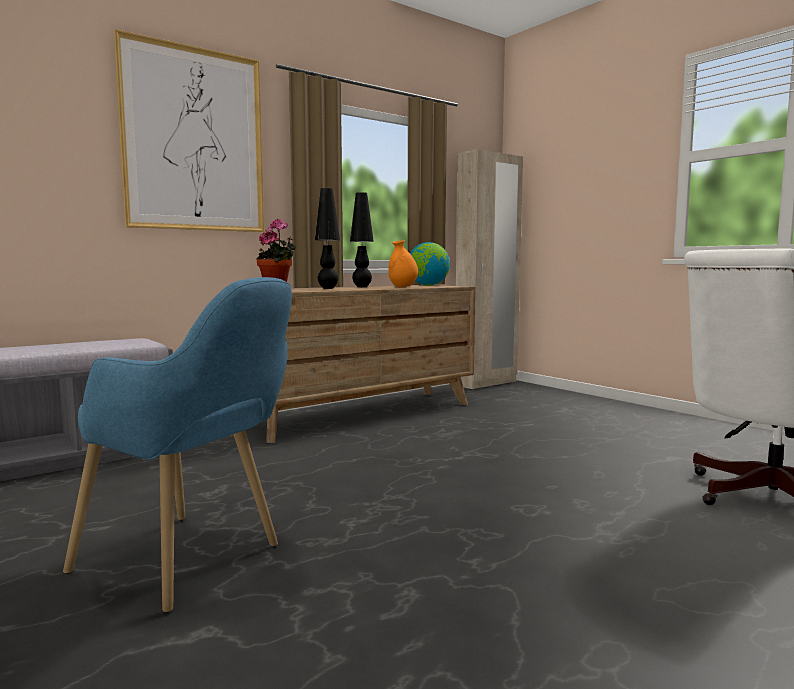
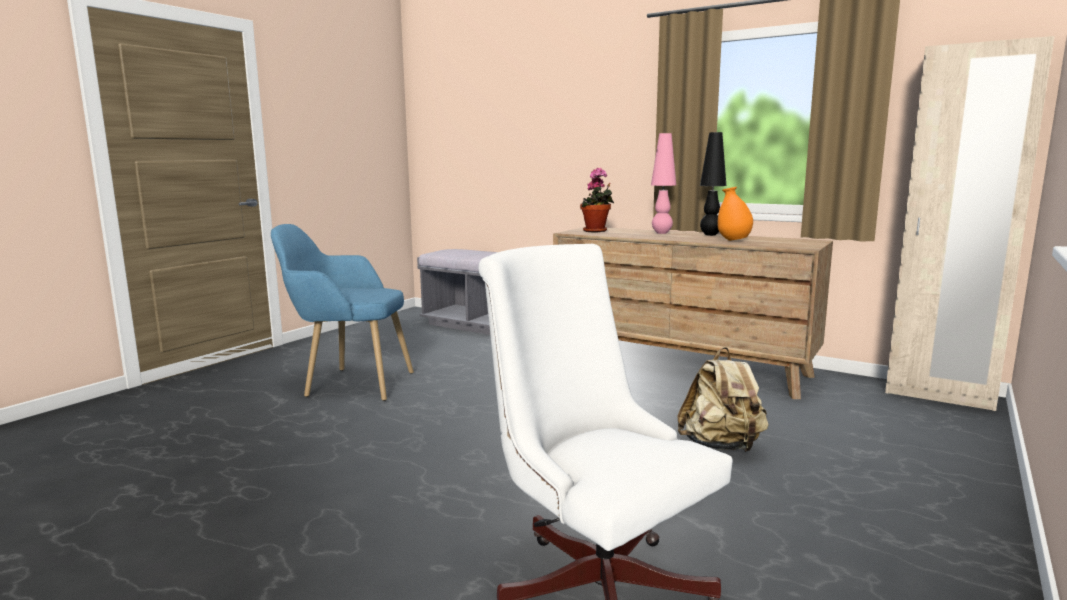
camera: 70 degrees right, 5 degrees up
blue armchair [63,277,292,613] -> blue armchair turned 90 degrees clockwise [271,224,414,401]
picture [114,29,264,232] -> none
black table lamp [315,188,340,289] -> pink table lamp [651,133,676,234]
globe [410,242,450,286] -> none
none -> beige backpack [677,347,769,452]

